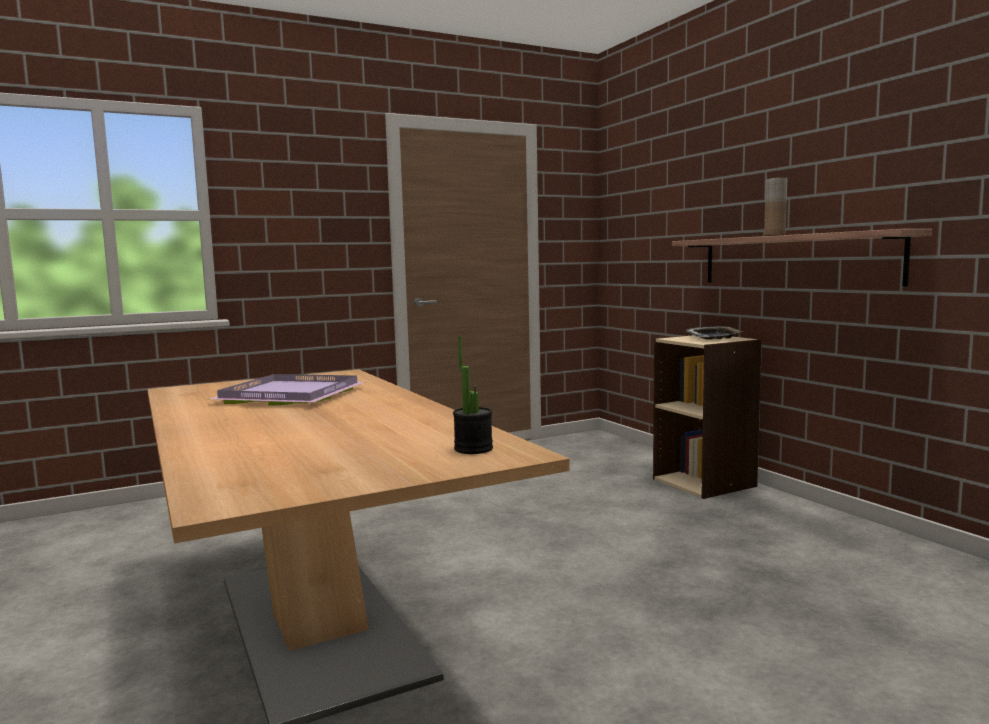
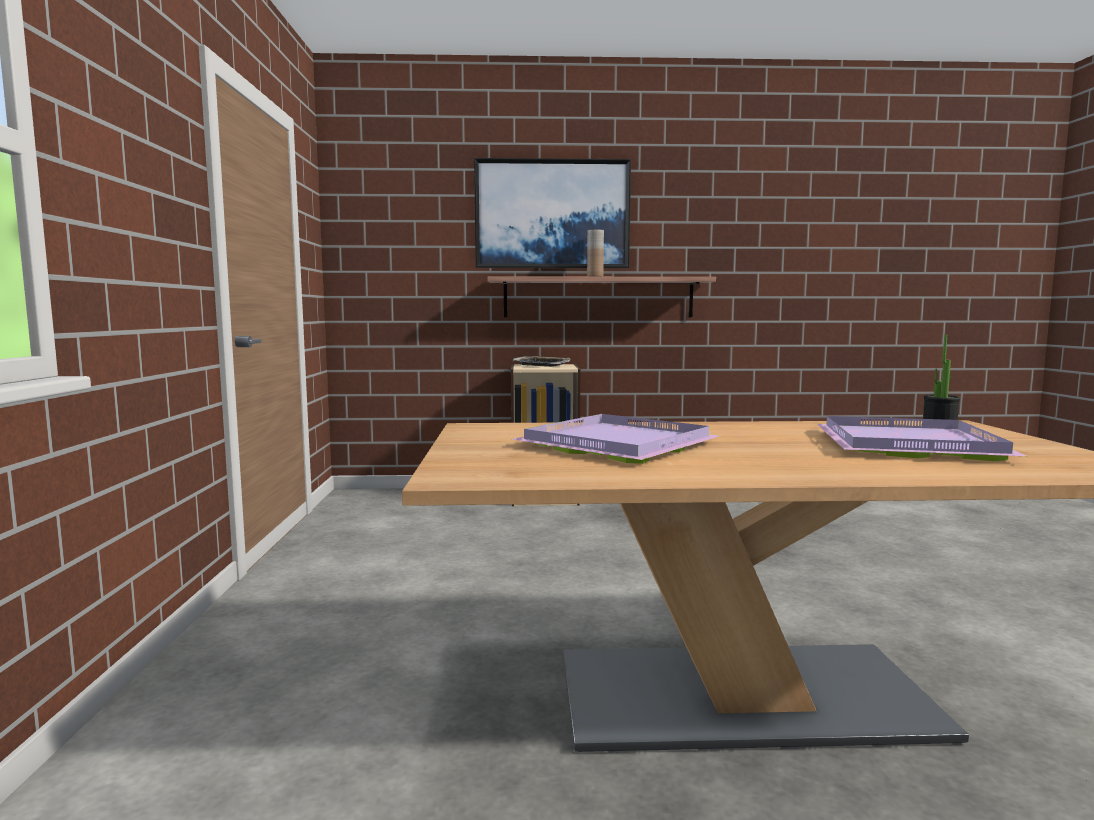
camera: 65 degrees left, 0 degrees up
none -> picture [474,158,631,268]
none -> purple tray [817,416,1029,461]

